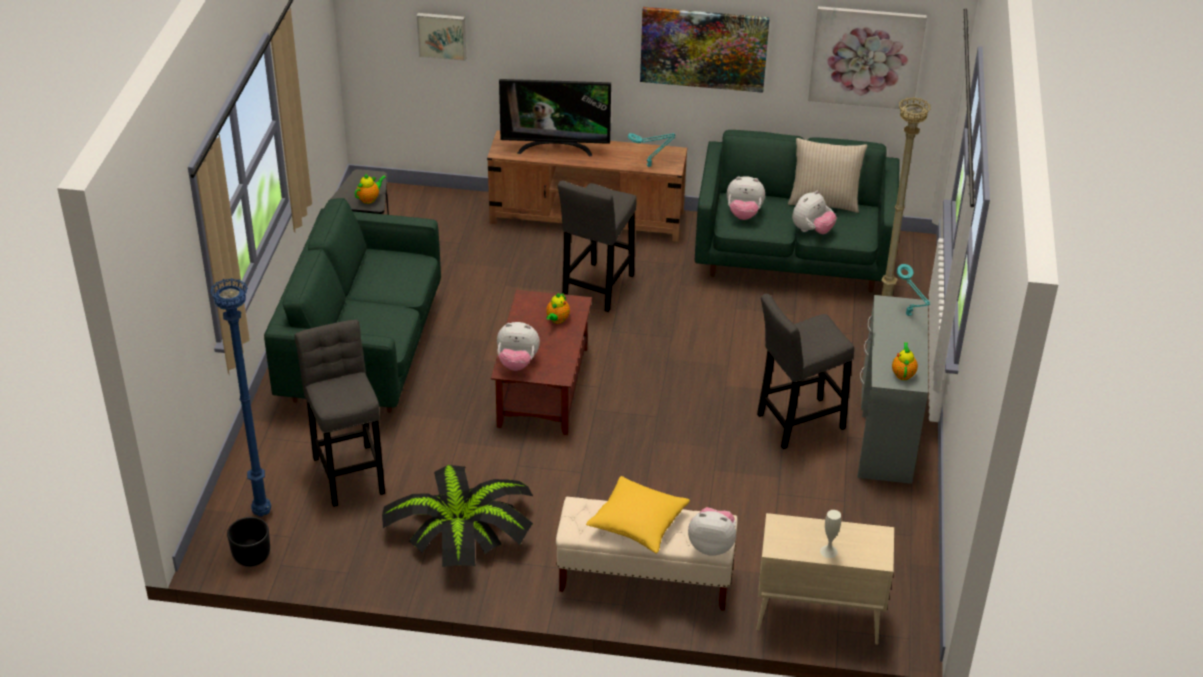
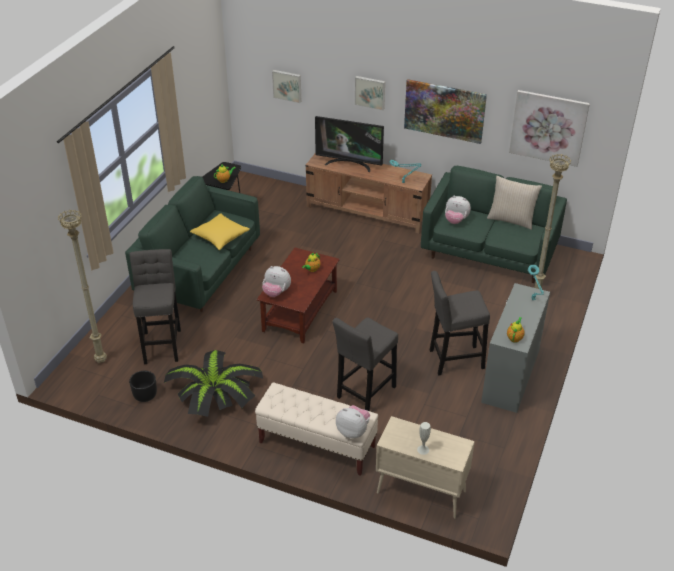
camera: 15 degrees right, 0 degrees up
blue floor lamp [210,278,271,517] -> beige floor lamp [58,210,107,363]
black planter [227,517,270,567] -> black planter moved to [129,371,157,402]
grey stool [558,180,637,312] -> grey stool moved to [332,317,398,411]
yellow pillow [586,476,690,553] -> yellow pillow moved to [190,213,250,250]
plush toy [792,190,837,234] -> none
none -> picture [355,76,385,110]

